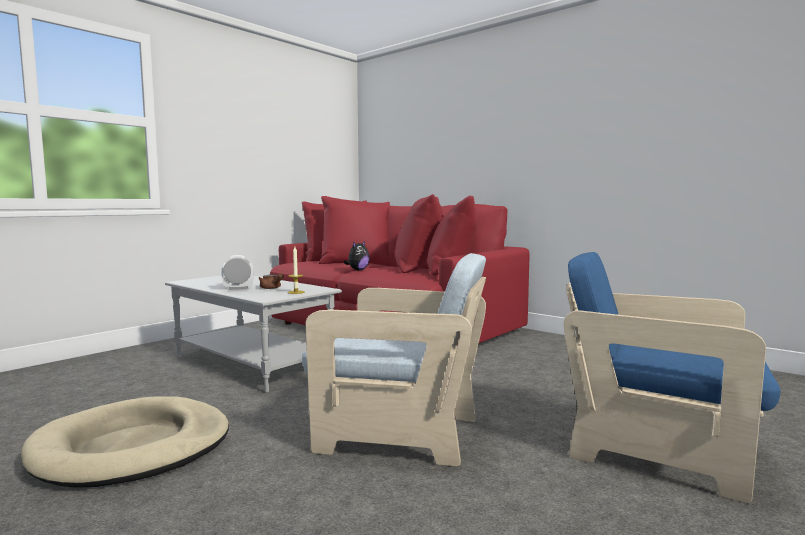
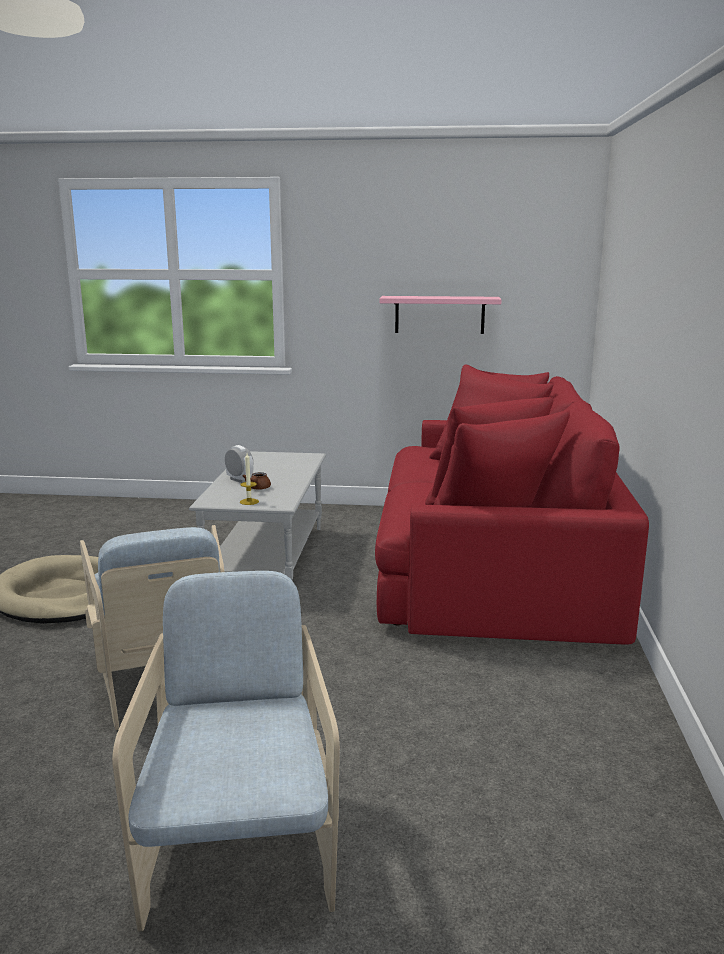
camera: 55 degrees right, 10 degrees up
plush toy [344,241,370,271] -> none
blue armchair [564,252,780,503] -> beige armchair [112,571,340,932]
none -> pink shelf [380,296,501,334]

